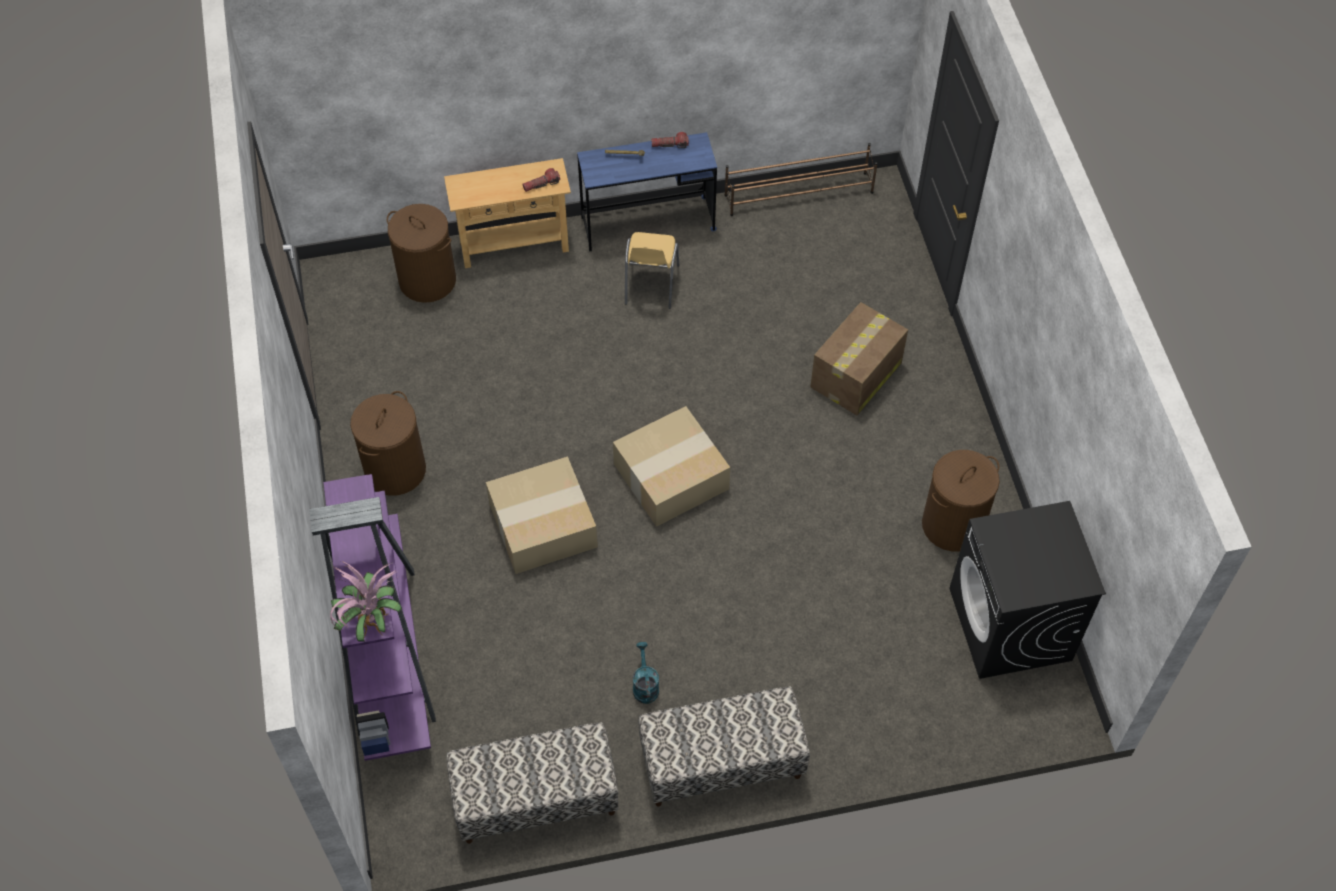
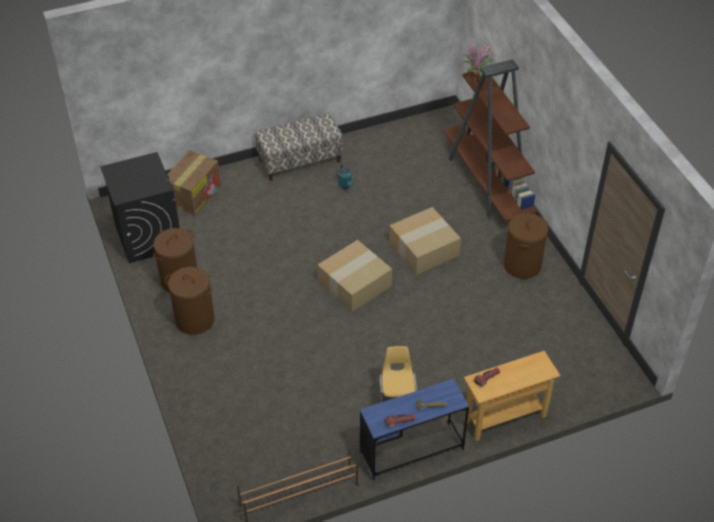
camera: 170 degrees right, 10 degrees down
purple bookcase [309,474,436,761] -> brown bookcase [444,59,537,222]
brown laundry basket [387,204,456,303] -> brown laundry basket moved to [165,267,215,335]
bench [446,722,618,844] -> none
cardboard box [810,302,908,415] -> cardboard box moved to [167,150,221,215]

